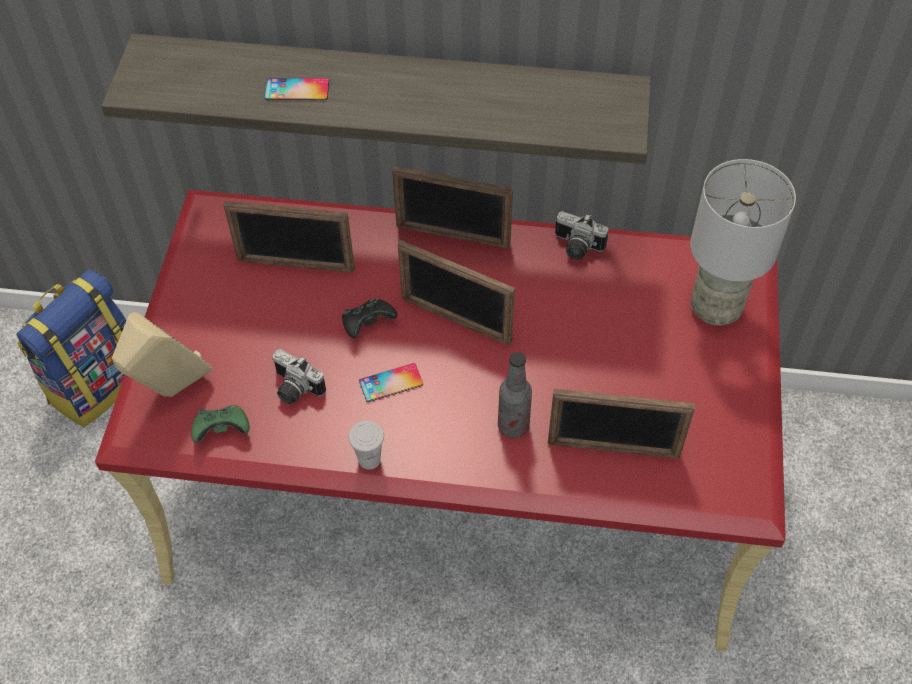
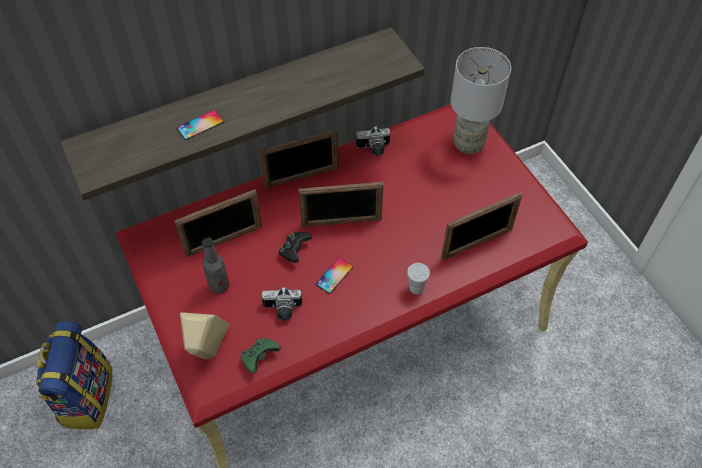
camera: 35 degrees left, 0 degrees up
white cup [349,421,384,470] -> white cup moved to [407,263,430,294]
bottle [498,352,532,438] -> bottle moved to [202,238,229,294]

